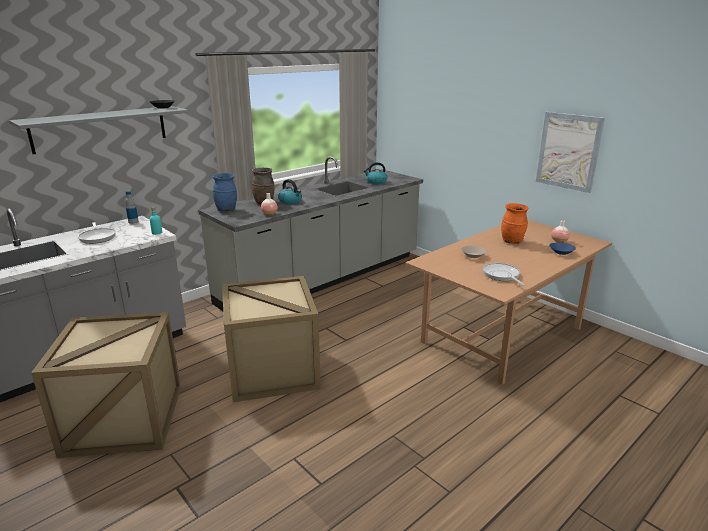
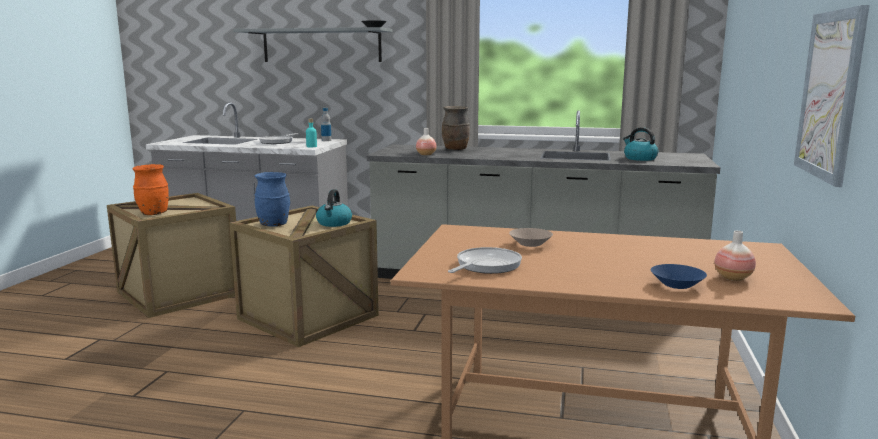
camera: 55 degrees right, 10 degrees down
blue vase [212,173,237,211] -> blue vase moved to [255,172,290,227]
kettle [278,179,302,204] -> kettle moved to [316,190,352,227]
orange vase [501,203,529,244] -> orange vase moved to [133,164,169,215]

